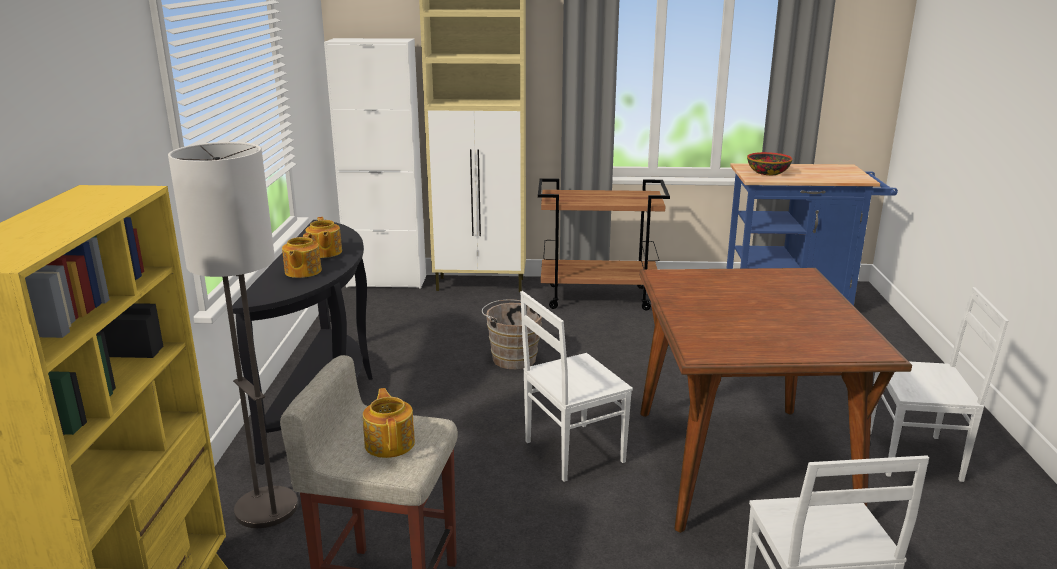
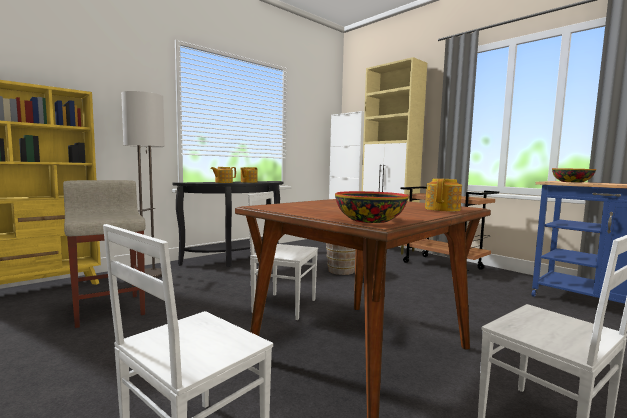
camera: 45 degrees right, 15 degrees down
teapot [363,388,415,458] -> teapot moved to [425,178,462,212]
none -> bowl [335,191,408,223]

